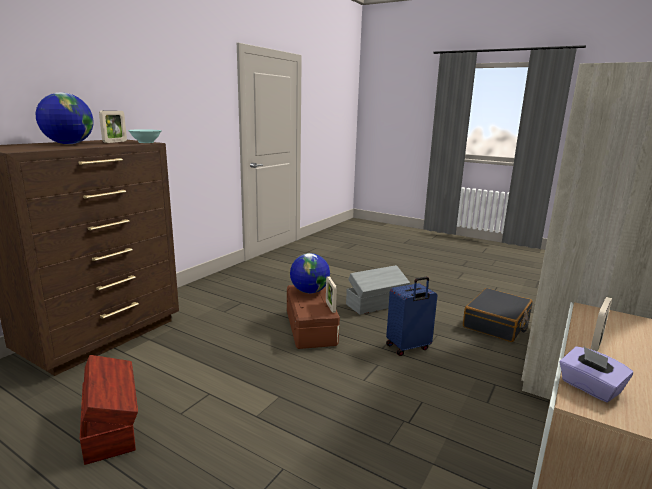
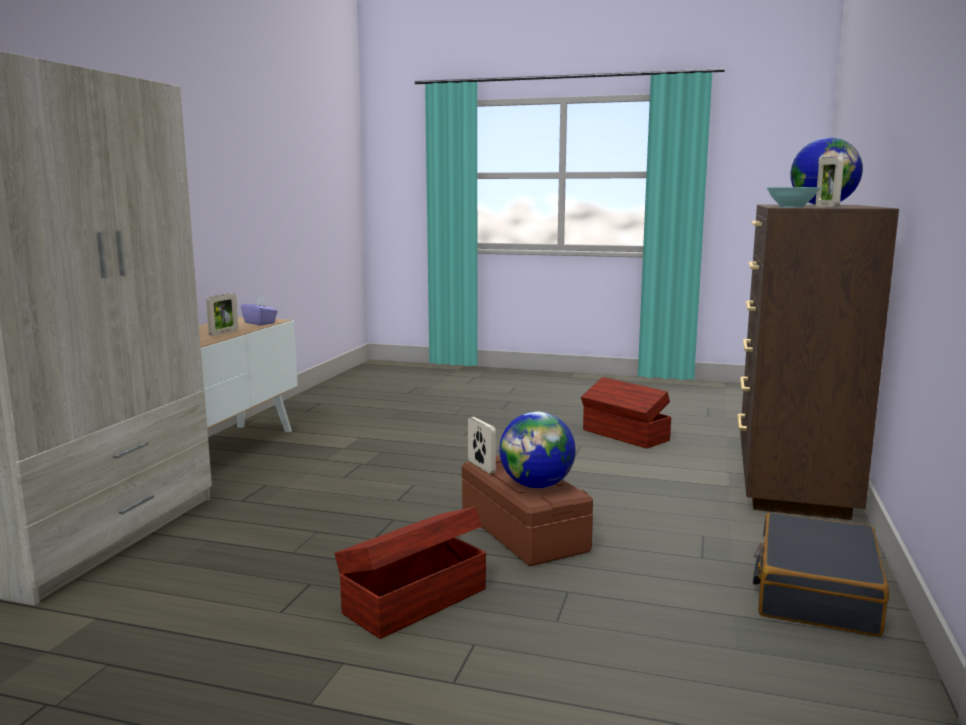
camera: 165 degrees right, 5 degrees down
grey storage box [346,265,410,315] -> brown storage box [334,507,486,639]
blue suitcase [386,277,437,356] -> none
black suitcase [463,288,532,342] -> black suitcase moved to [753,513,889,637]

